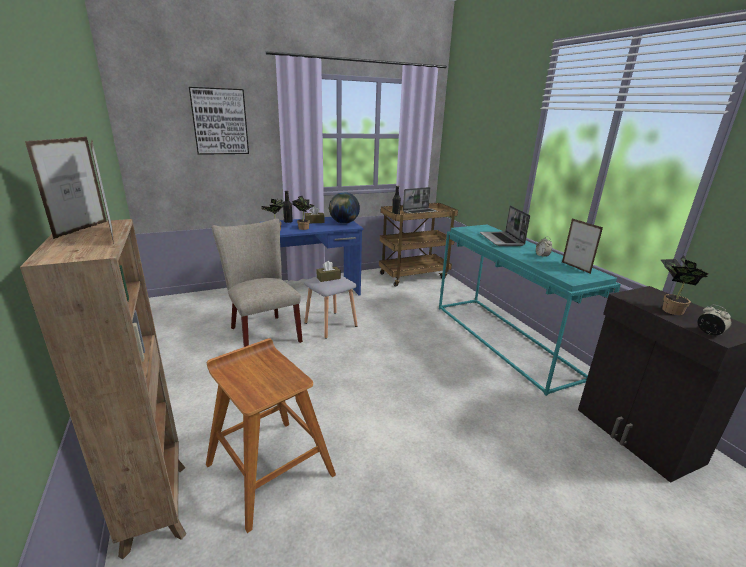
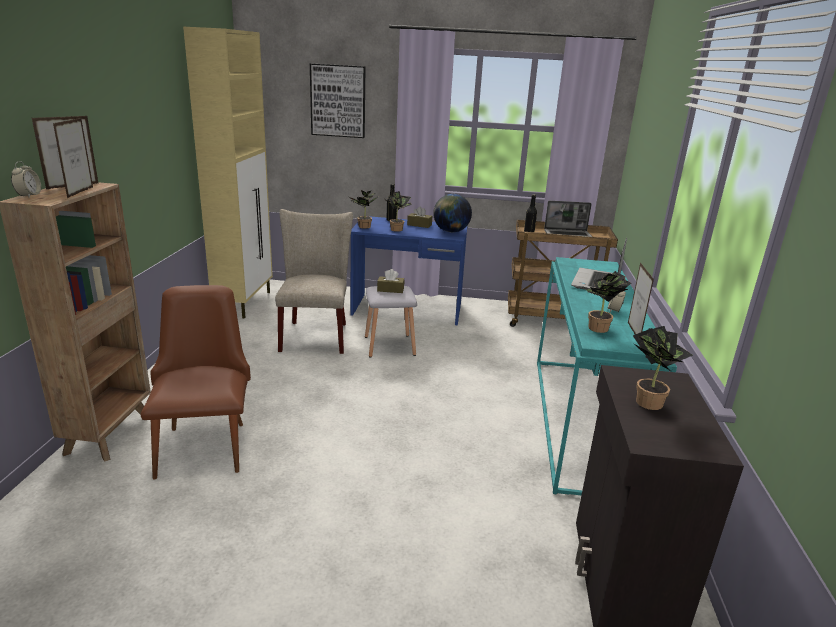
camera: 30 degrees right, 0 degrees up
brown stool [206,338,336,533] -> brown chair [141,285,251,479]
alarm clock [697,305,732,336] -> alarm clock moved to [11,161,41,197]
none -> beige cabinet [183,27,273,318]
none -> potted plant [582,271,631,333]

